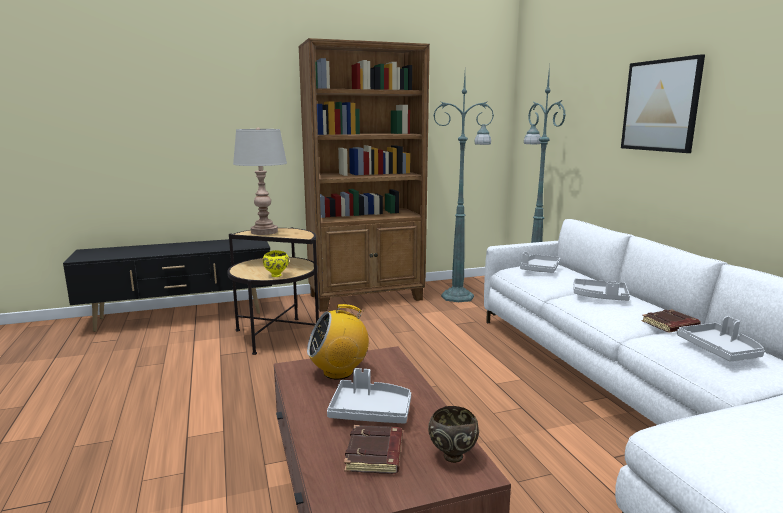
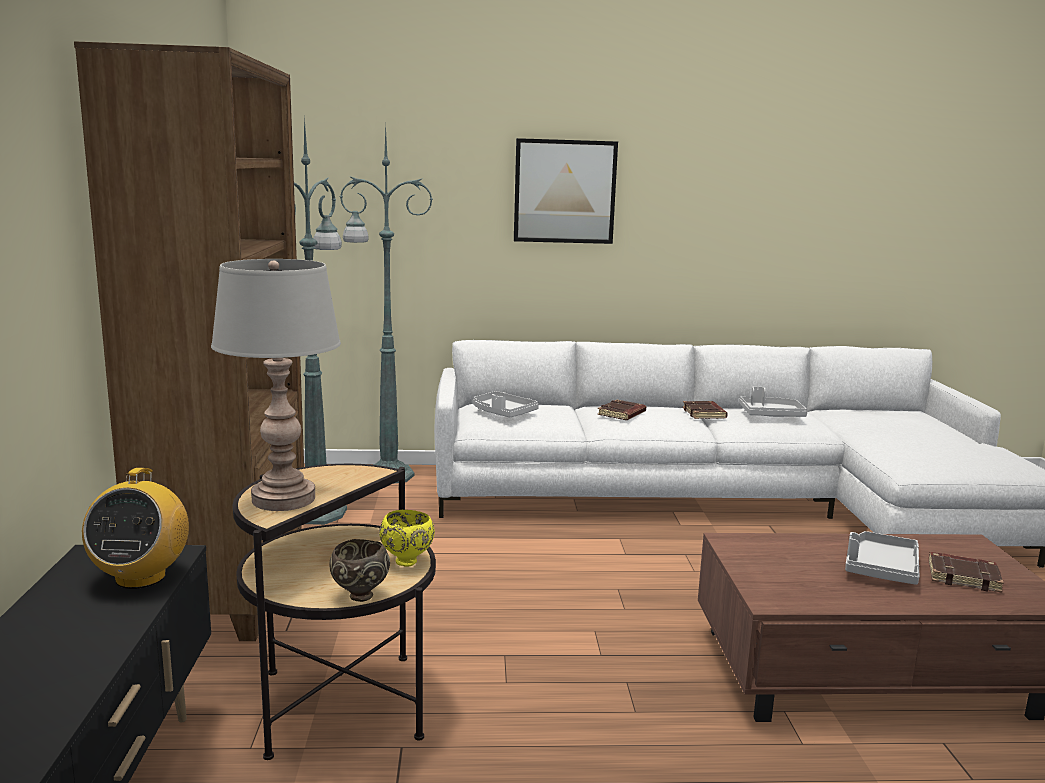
camera: 75 degrees left, 0 degrees up
radio [307,304,369,379] -> radio moved to [82,468,189,589]
brown bowl [428,406,479,463] -> brown bowl moved to [329,539,390,602]
grey tray [573,278,630,301] -> brown book [597,400,646,420]

